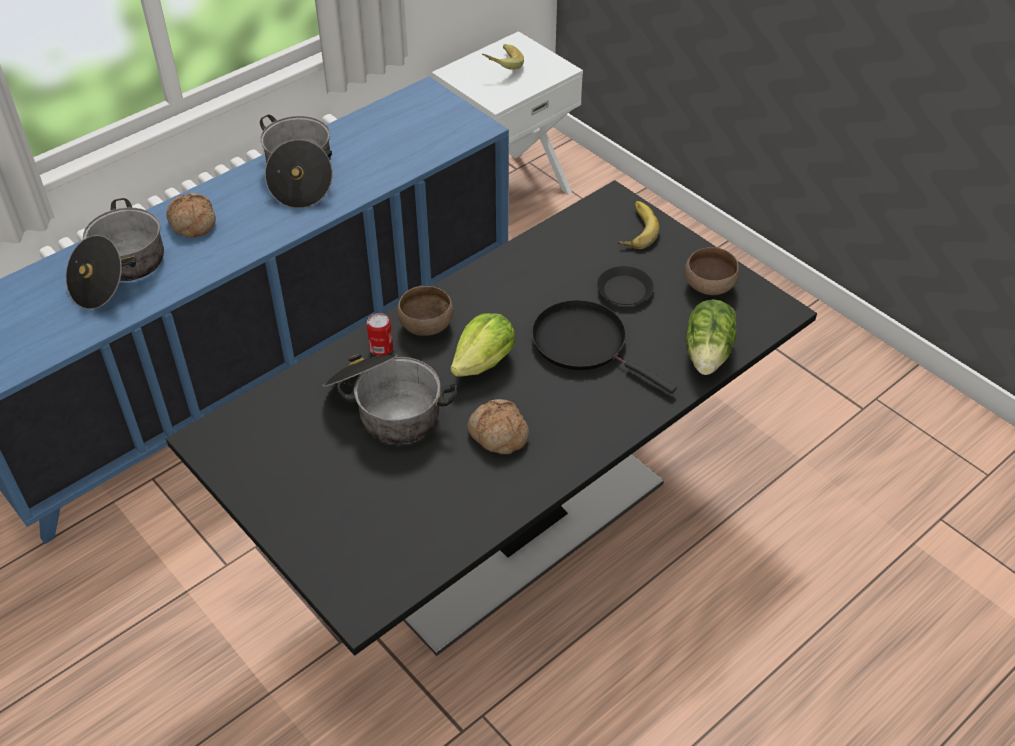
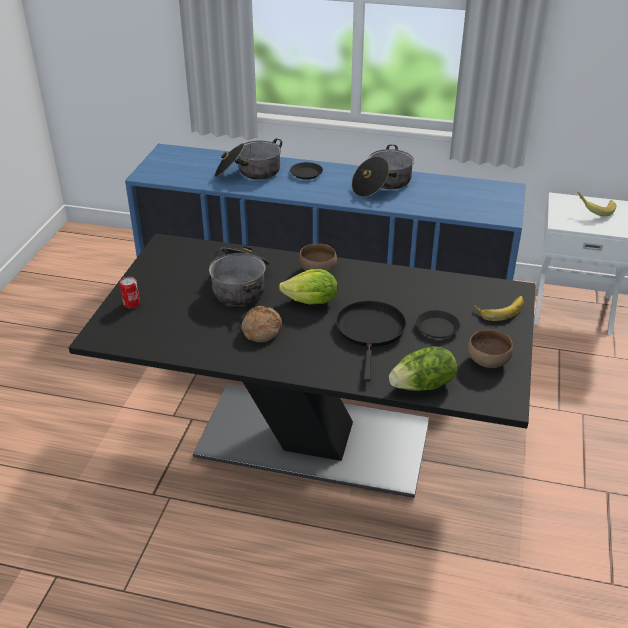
camera: 55 degrees right, 10 degrees down
bread [166,193,216,238] -> black plate [290,162,323,180]
can [367,313,393,356] -> can moved to [120,277,140,309]

